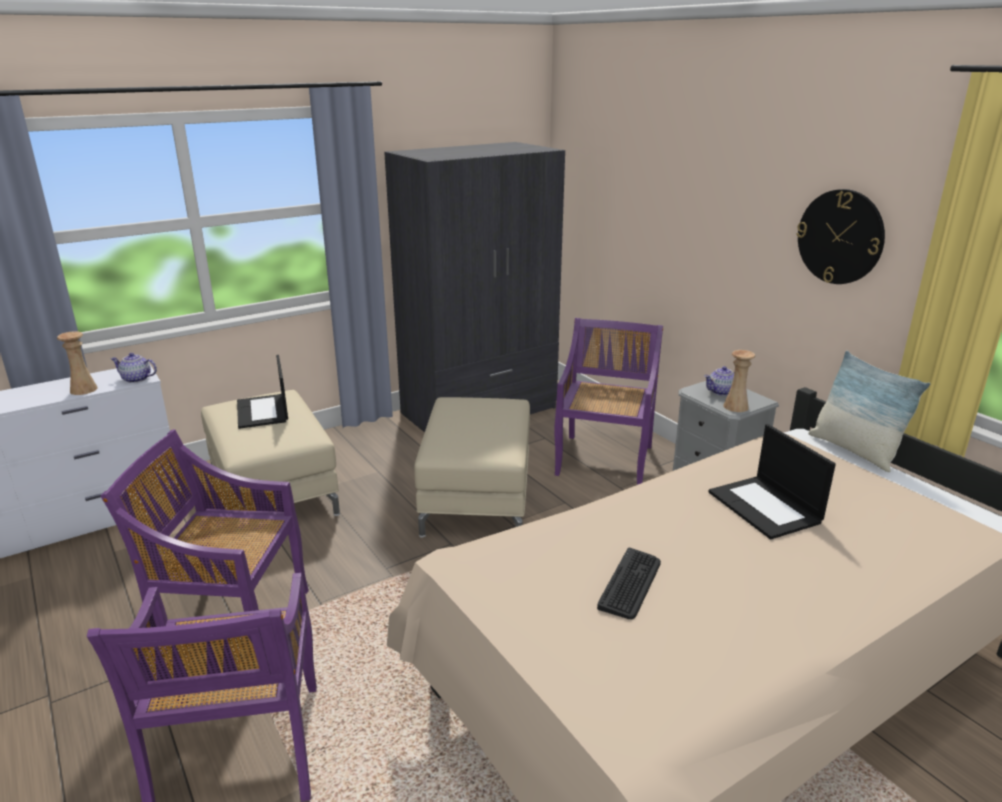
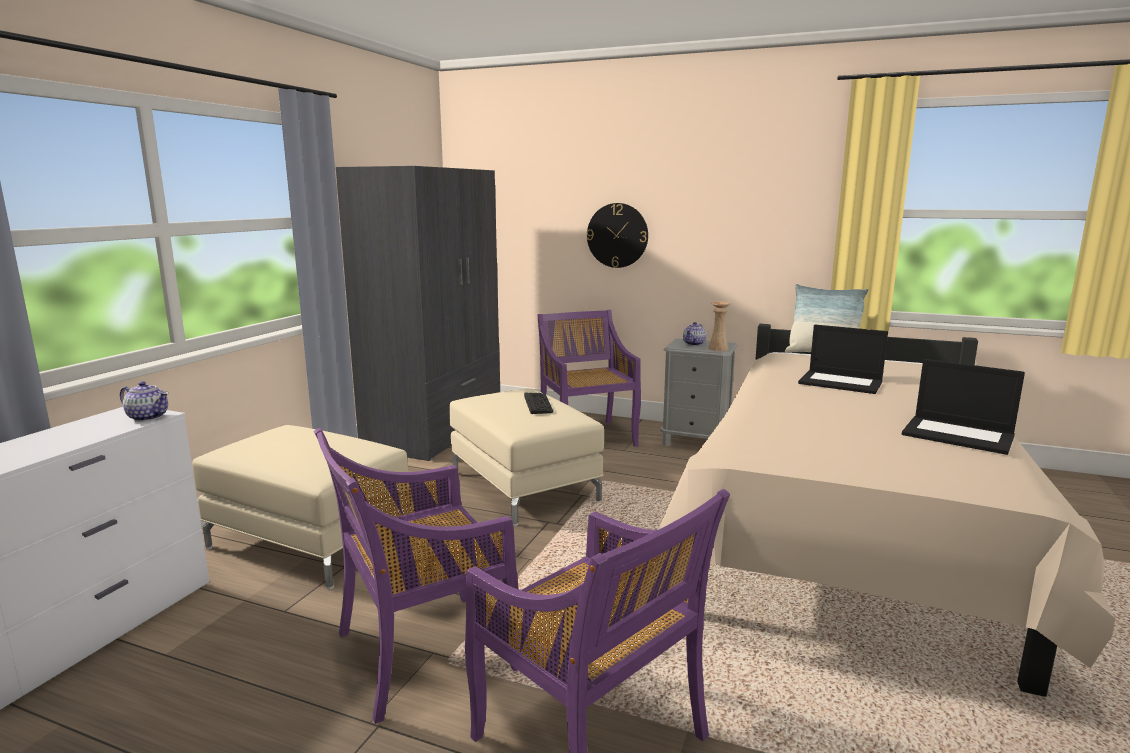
camera: 35 degrees left, 10 degrees down
beige vase [57,331,98,395] -> none
teapot [110,353,157,383] -> teapot turned 135 degrees counterclockwise [120,381,169,421]
laptop [237,355,288,429] -> laptop moved to [902,359,1025,455]
keyboard [597,548,661,619] -> keyboard moved to [524,393,553,414]
wall clock [797,189,885,284] -> wall clock moved to [587,203,648,268]

